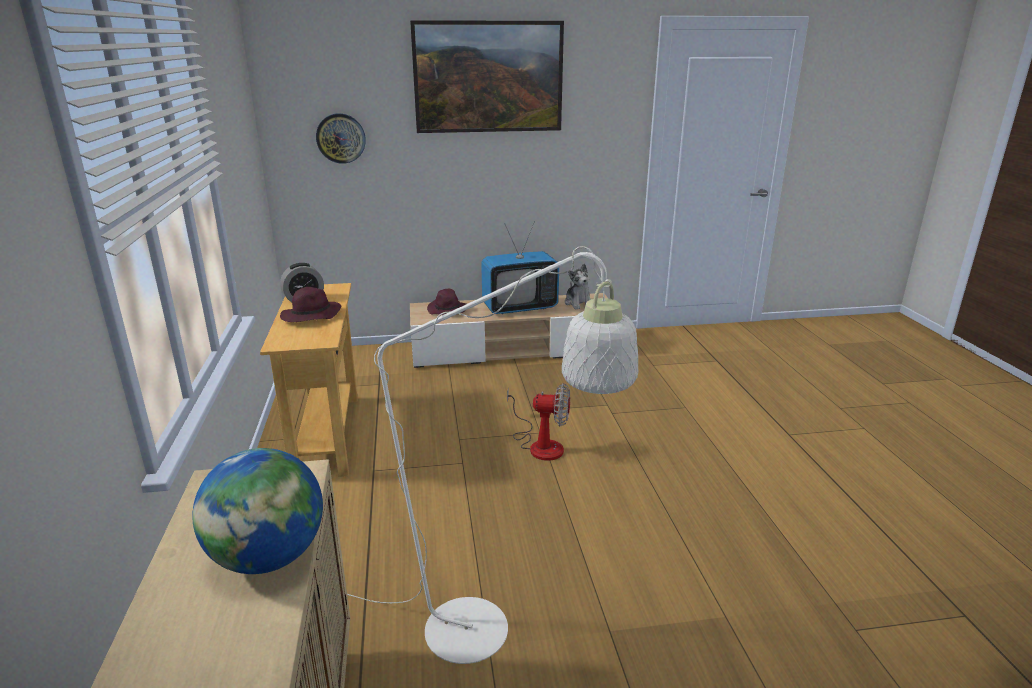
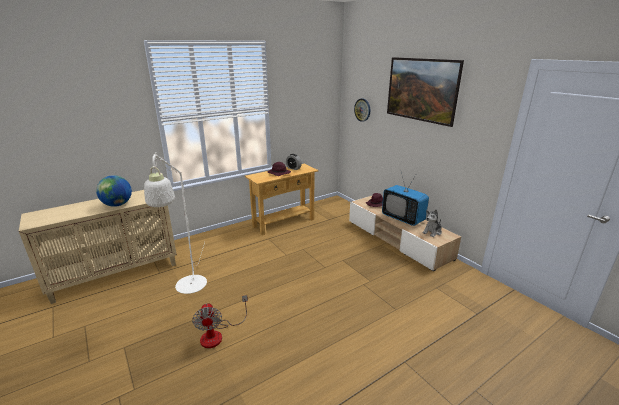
camera: 65 degrees right, 0 degrees up
fan [507,383,570,461] -> fan moved to [192,295,248,348]

